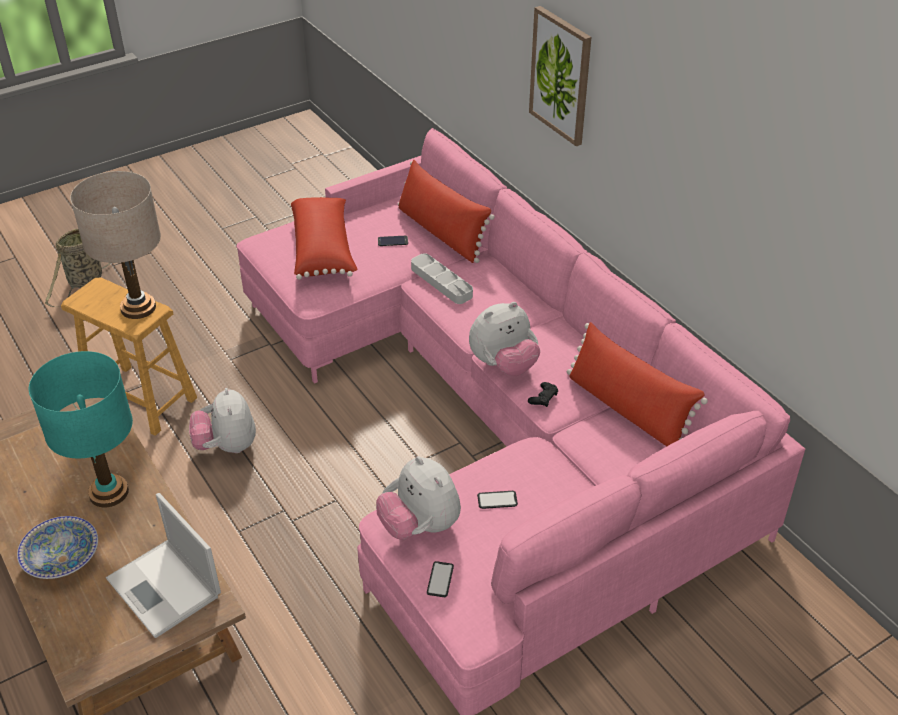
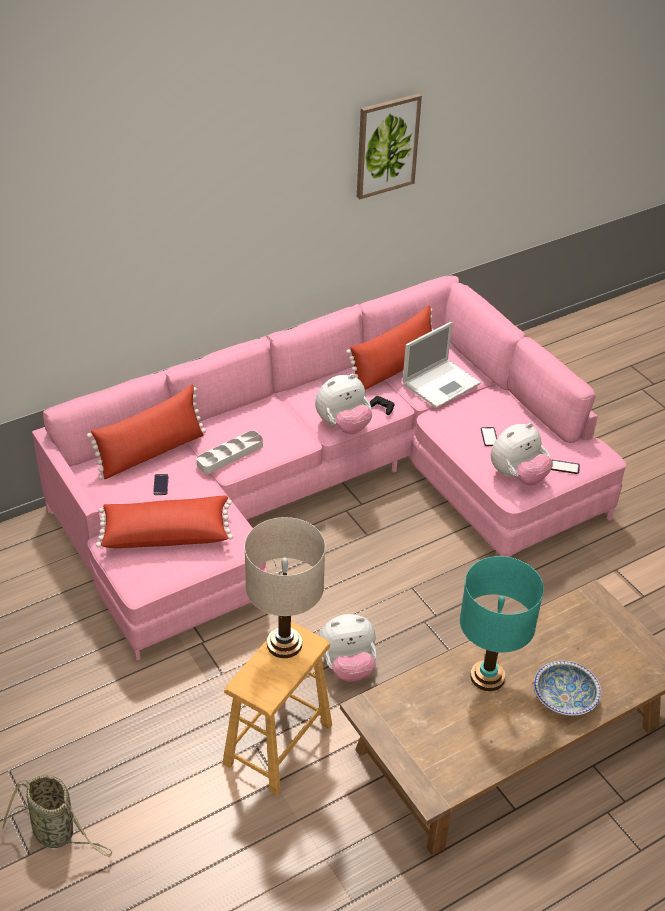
camera: 90 degrees left, 0 degrees up
laptop [106,493,221,638] -> laptop moved to [402,322,481,408]
plush toy [469,302,540,376] -> plush toy turned 90 degrees clockwise [315,374,372,434]
picture [529,6,591,146] -> picture moved to [357,94,422,199]

